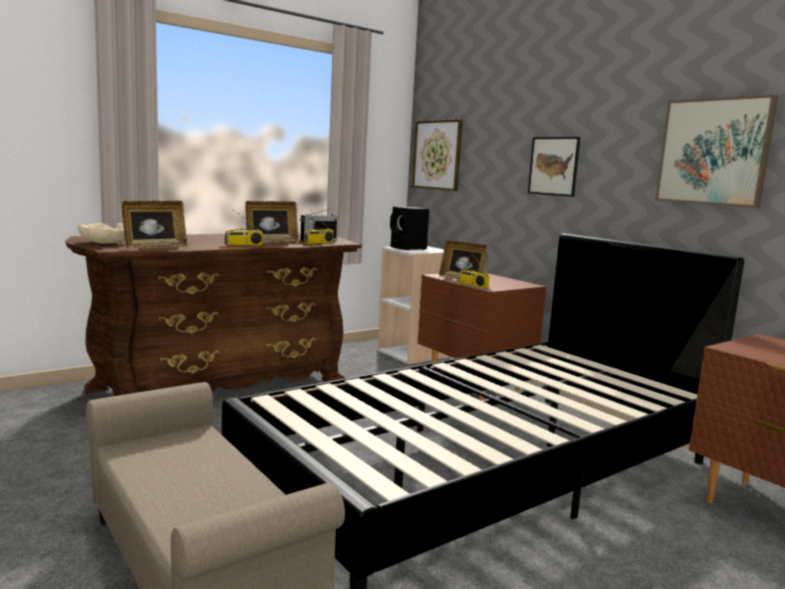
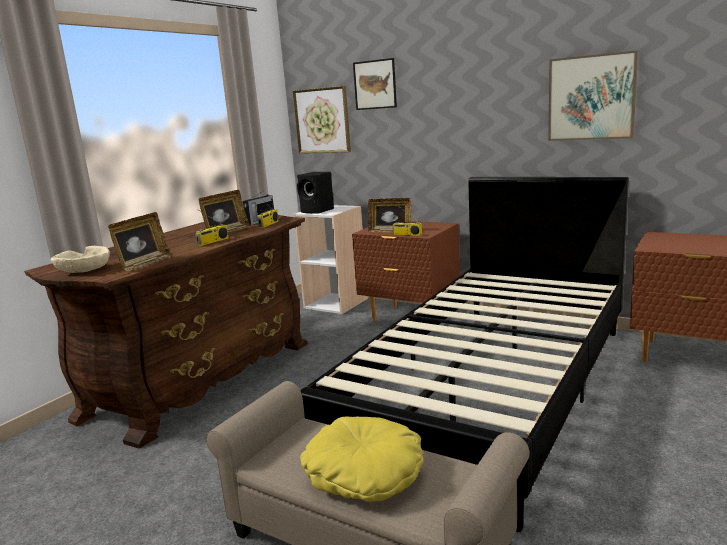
camera: 20 degrees left, 5 degrees up
picture [528,137,580,197] -> picture moved to [353,58,397,110]
none -> yellow pillow [300,416,423,502]

